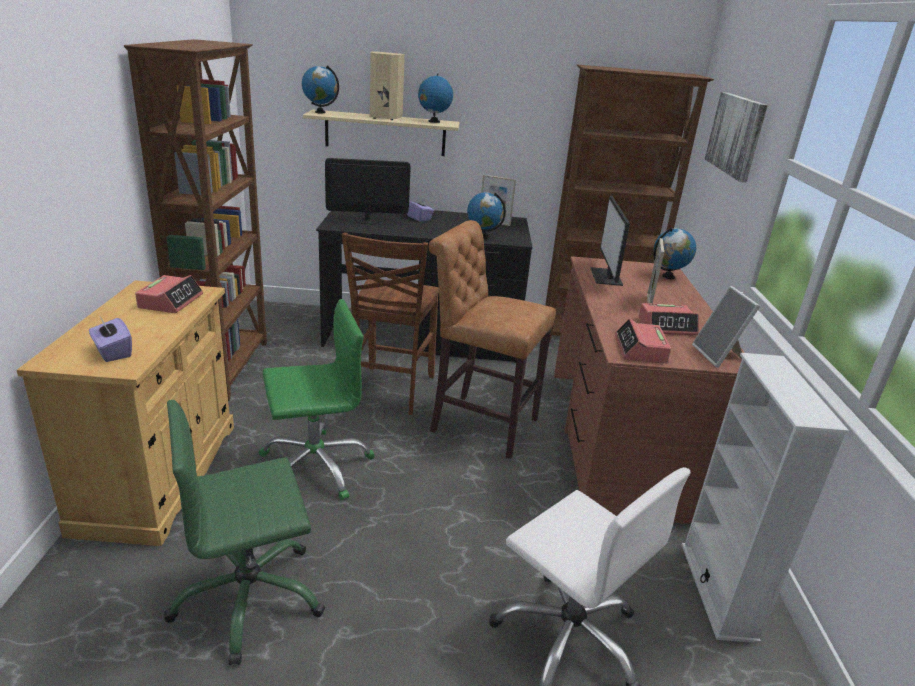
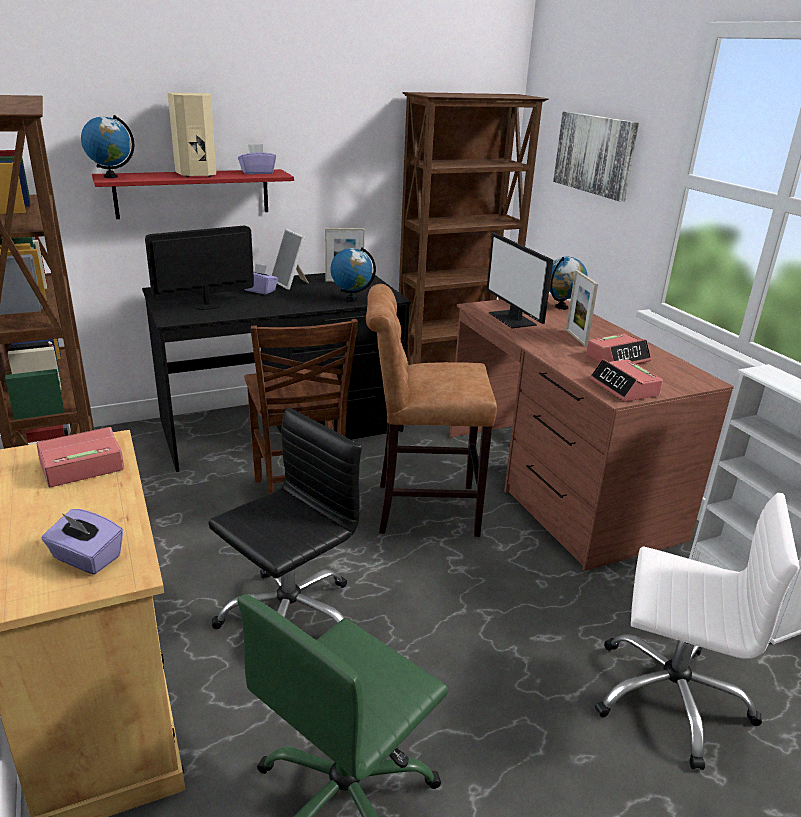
camera: 25 degrees left, 0 degrees up
alarm clock [135,275,203,313] -> alarm clock turned 105 degrees counterclockwise [37,427,124,487]
green office chair [259,299,375,500] -> black office chair [208,407,362,629]
beige shelf [303,110,460,156] -> red shelf [92,169,294,219]
globe [418,73,453,123] -> purple tissue box [238,144,276,174]
picture frame [692,286,760,368] -> picture frame moved to [272,229,309,290]

